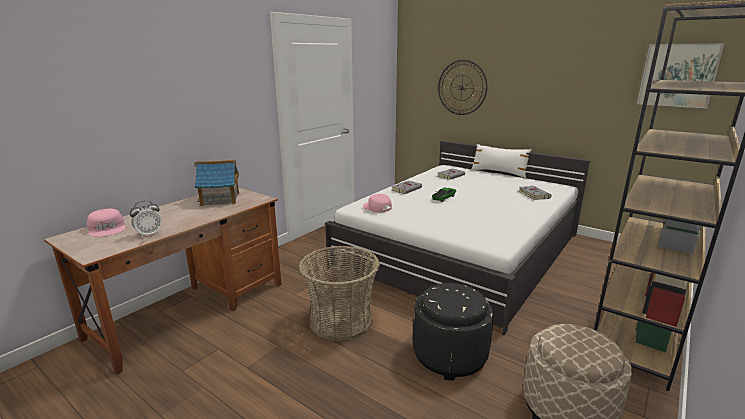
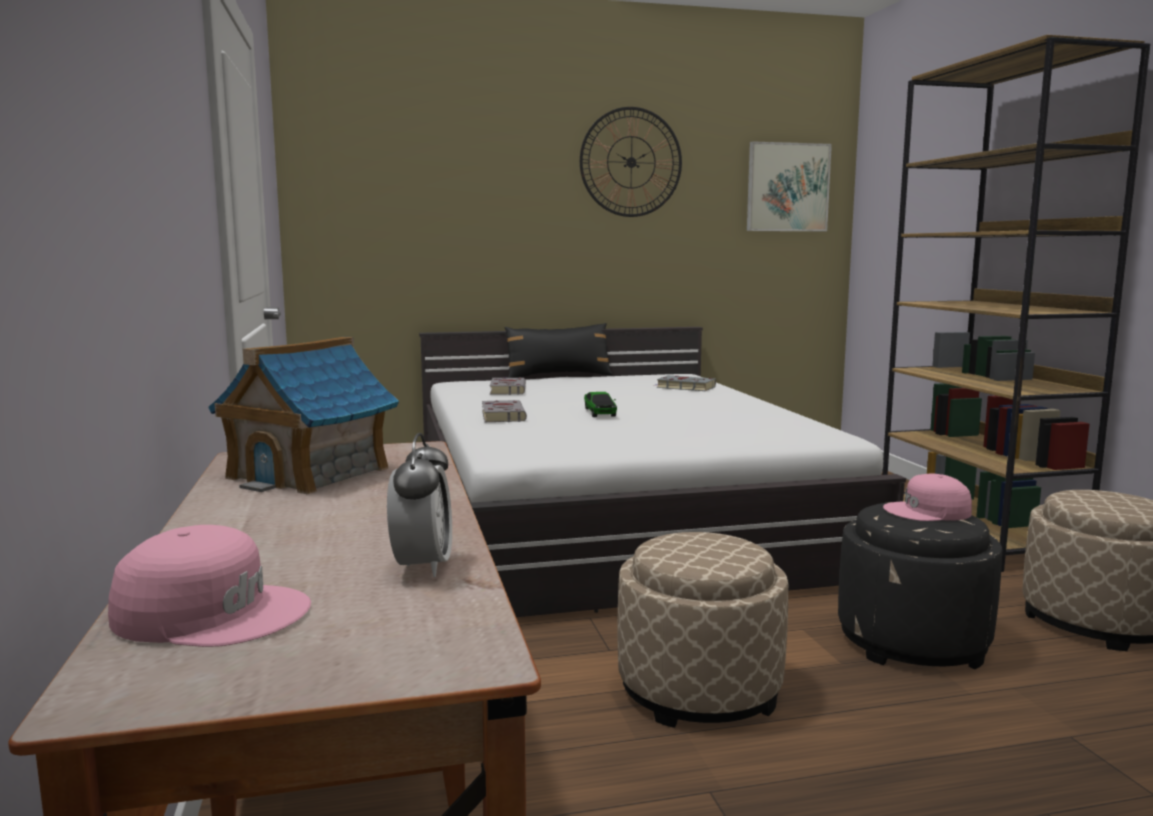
camera: 50 degrees left, 10 degrees down
basket [298,246,380,341] -> beige ottoman [618,532,788,728]
pink cap [363,194,392,213] -> pink cap moved to [883,474,972,521]
wall clock [438,60,488,115] -> wall clock moved to [580,107,682,217]
white pillow [471,144,532,178] -> black pillow [505,323,613,378]

